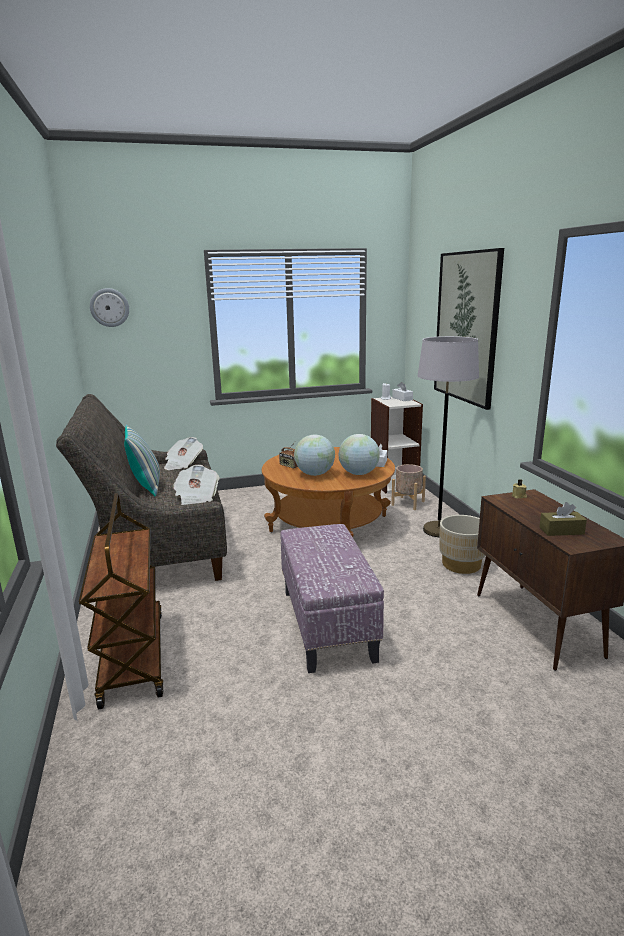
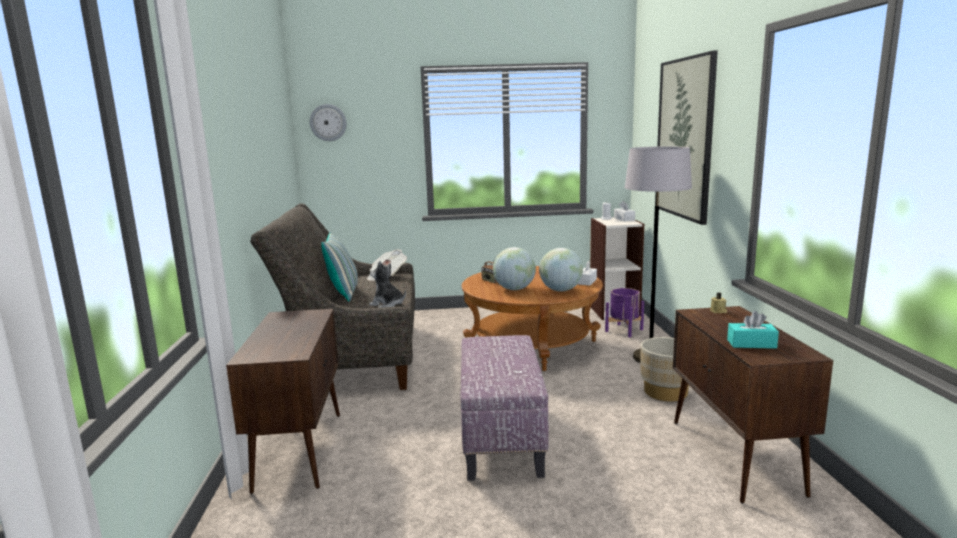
camera: 10 degrees right, 5 degrees down
brown cart [79,493,164,709] -> brown cabinet [226,309,340,494]
newspaper [173,465,220,505] -> plush toy [369,261,406,308]
beige planter [391,464,426,510] -> purple planter [605,288,644,337]
brown tissue box [539,502,587,536] -> turquoise tissue box [727,311,779,349]

